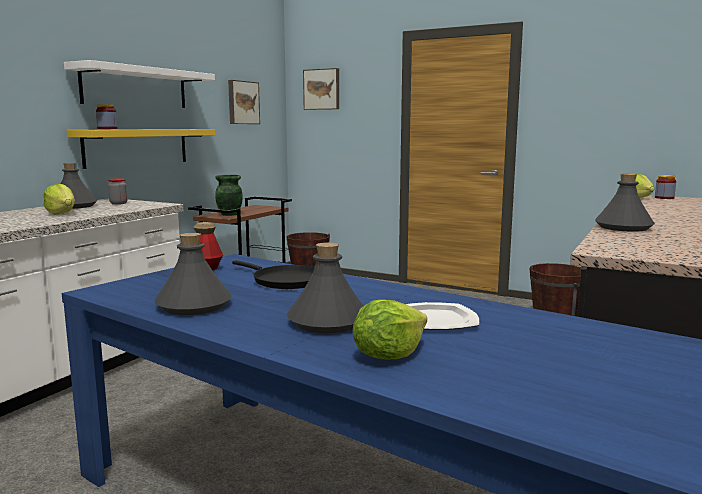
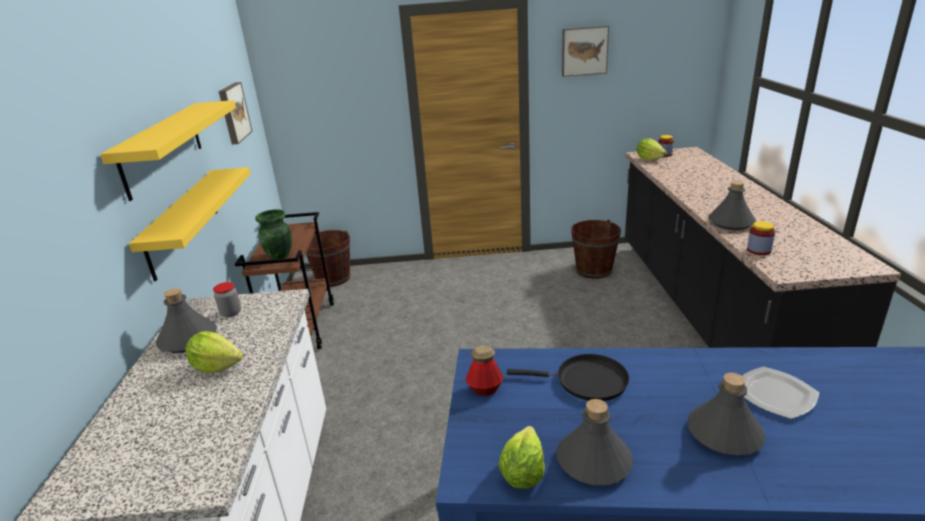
camera: 30 degrees left, 15 degrees up
white shelf [64,60,215,108] -> yellow shelf [100,100,236,201]
jar [96,104,118,129] -> jar moved to [747,221,775,255]
picture [303,68,339,110] -> picture moved to [562,26,609,77]
lettuce [352,300,427,359] -> lettuce moved to [498,426,545,489]

